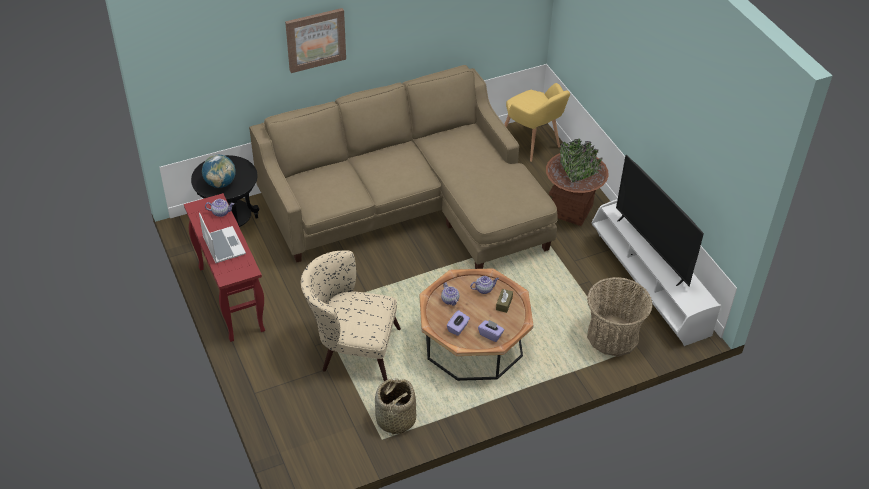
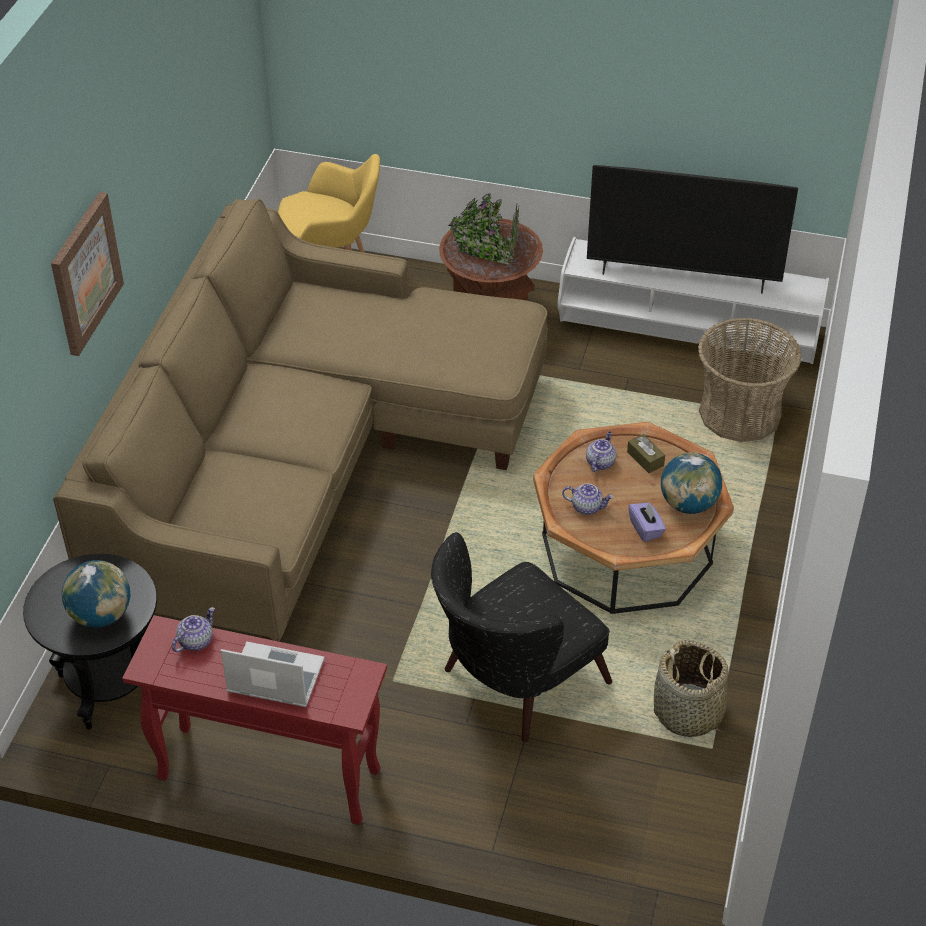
camera: 50 degrees left, 0 degrees up
beige armchair [301,250,401,381] -> black armchair [431,532,612,743]
purple tissue box [478,320,504,342] -> globe [661,452,722,514]

